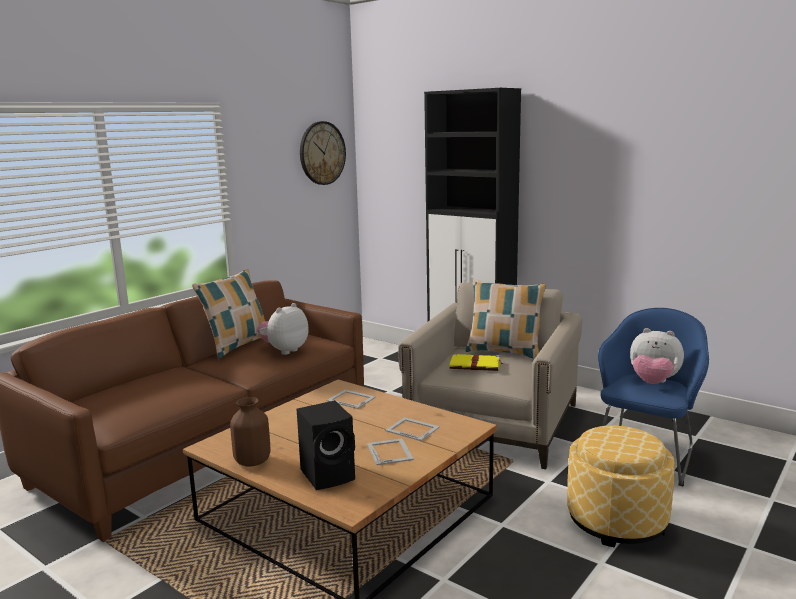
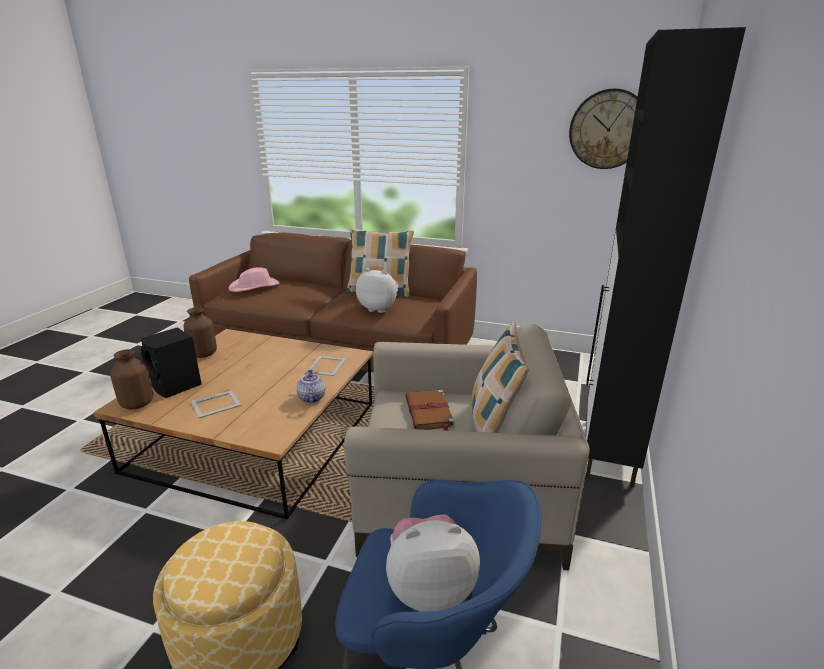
camera: 70 degrees right, 10 degrees up
picture frame [385,417,440,441] -> none
yellow book [449,353,503,371] -> brown book [406,389,455,431]
plush toy [630,328,684,384] -> plush toy turned 75 degrees clockwise [386,514,480,612]
none -> brown vase [110,349,154,409]
none -> pink hat [229,267,279,292]
none -> teapot [297,369,326,403]

